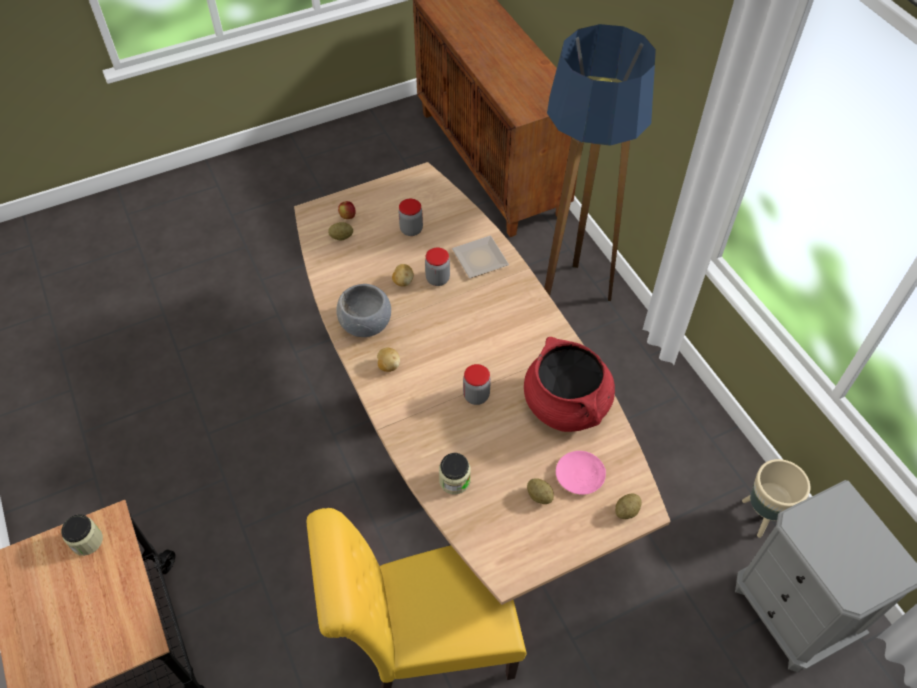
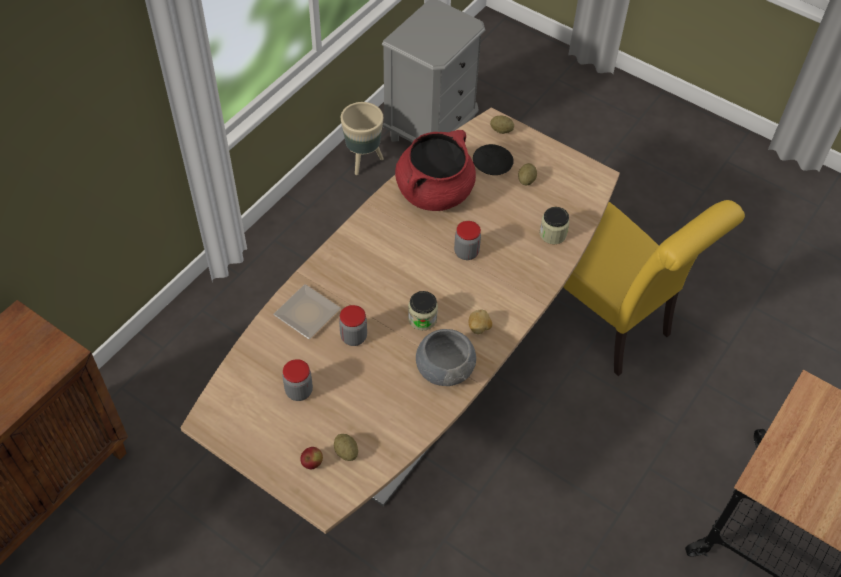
camera: 120 degrees left, 0 degrees up
jar [61,514,103,556] -> jar moved to [408,291,438,330]
potato [392,264,414,286] -> none
floor lamp [544,24,656,301] -> none
pink plate [556,451,606,495] -> black plate [473,144,514,175]

